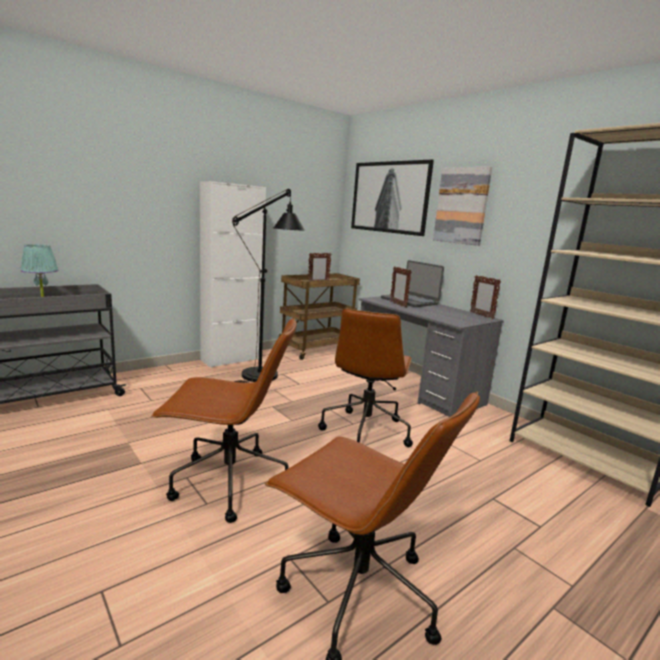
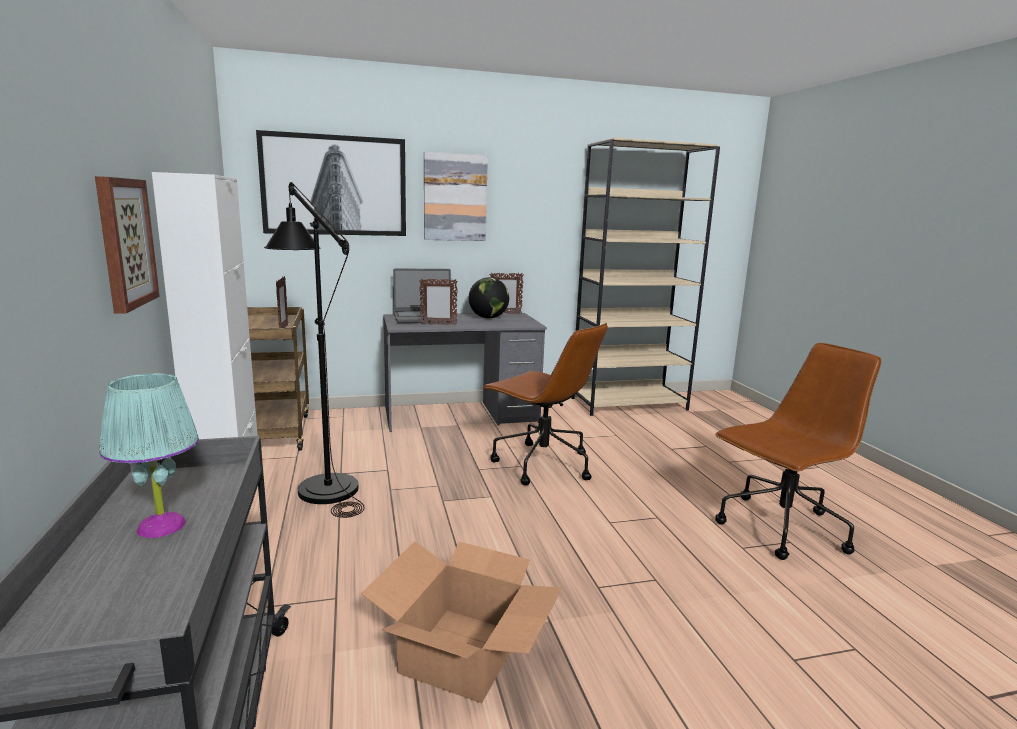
camera: 65 degrees left, 0 degrees up
brown office chair [151,318,297,523] -> none
none -> picture [95,176,160,314]
none -> cardboard box [361,541,562,703]
none -> globe [469,277,509,318]

